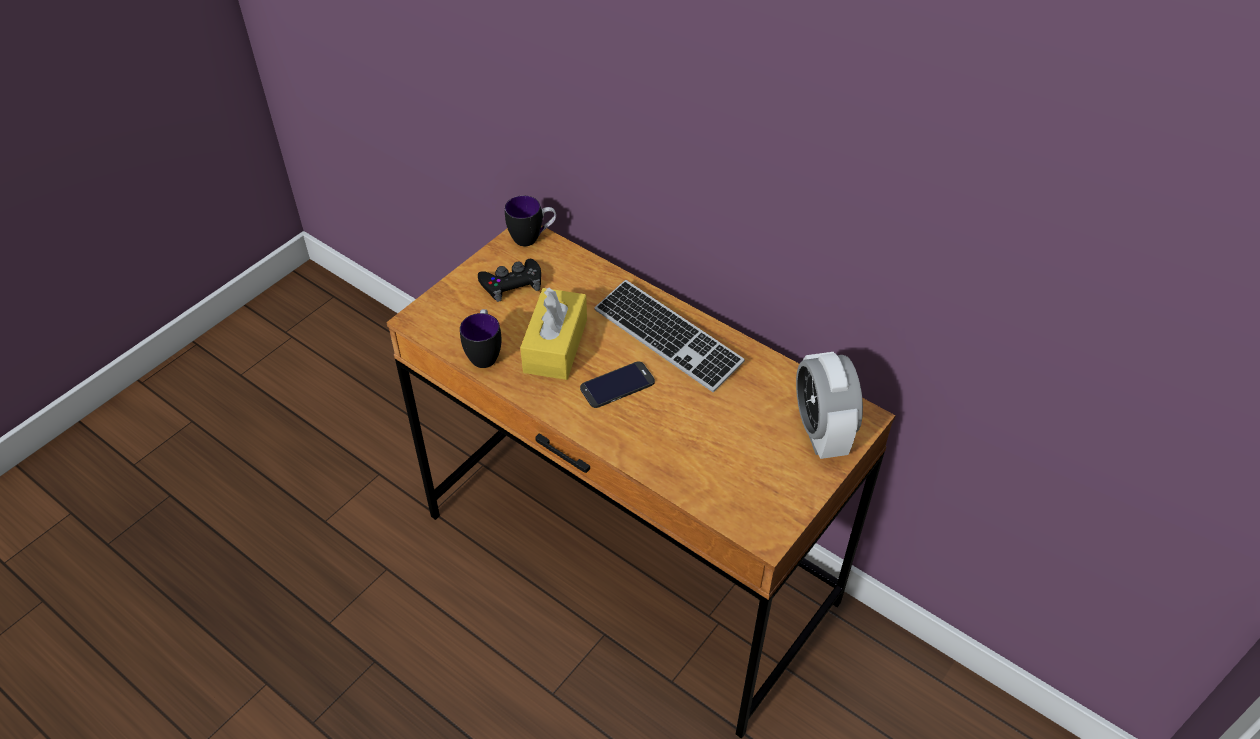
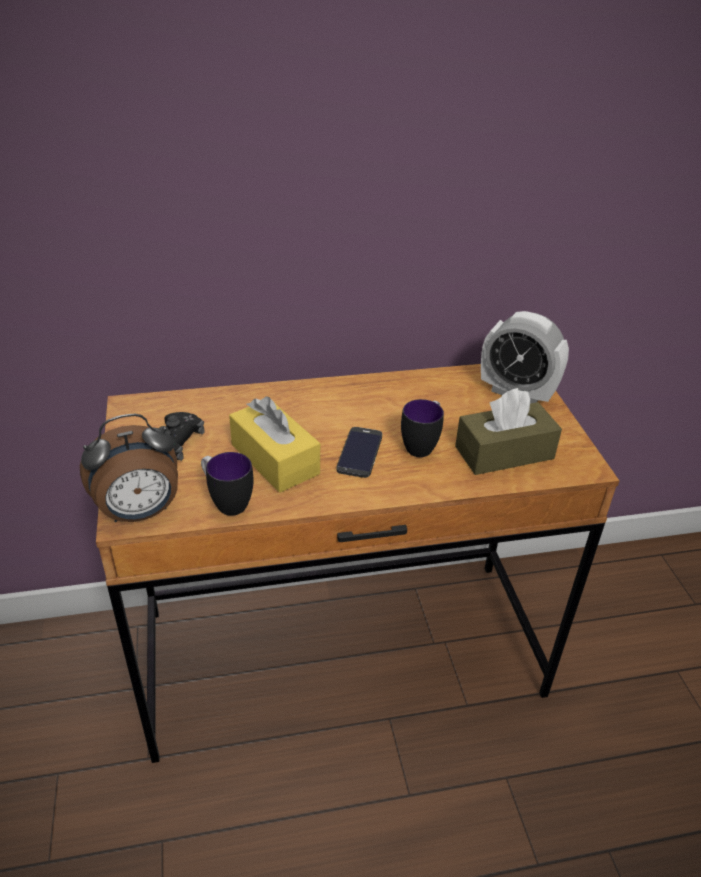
camera: 50 degrees left, 10 degrees down
mug [505,196,556,246] -> mug moved to [401,399,444,457]
keyboard [595,280,745,392] -> none
none -> alarm clock [80,414,178,522]
none -> brown tissue box [455,388,562,475]

